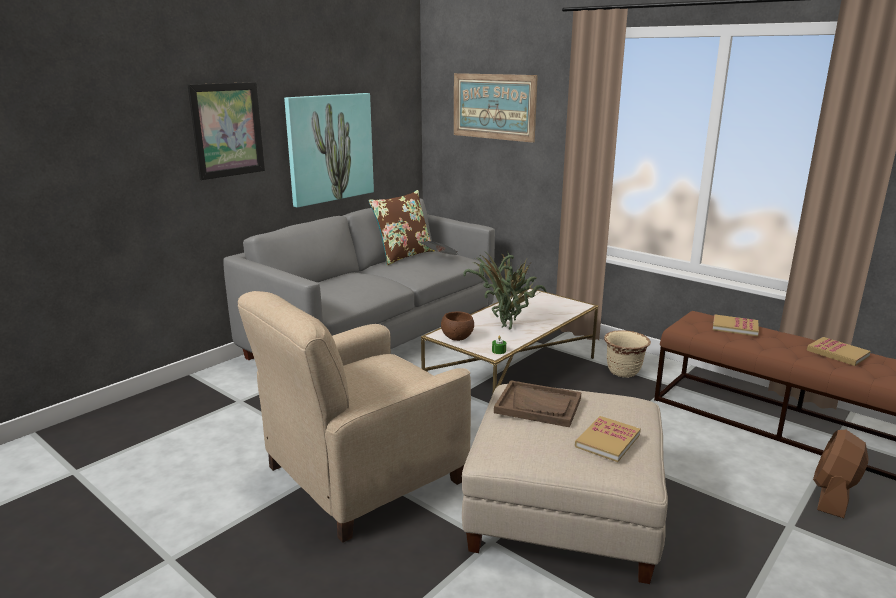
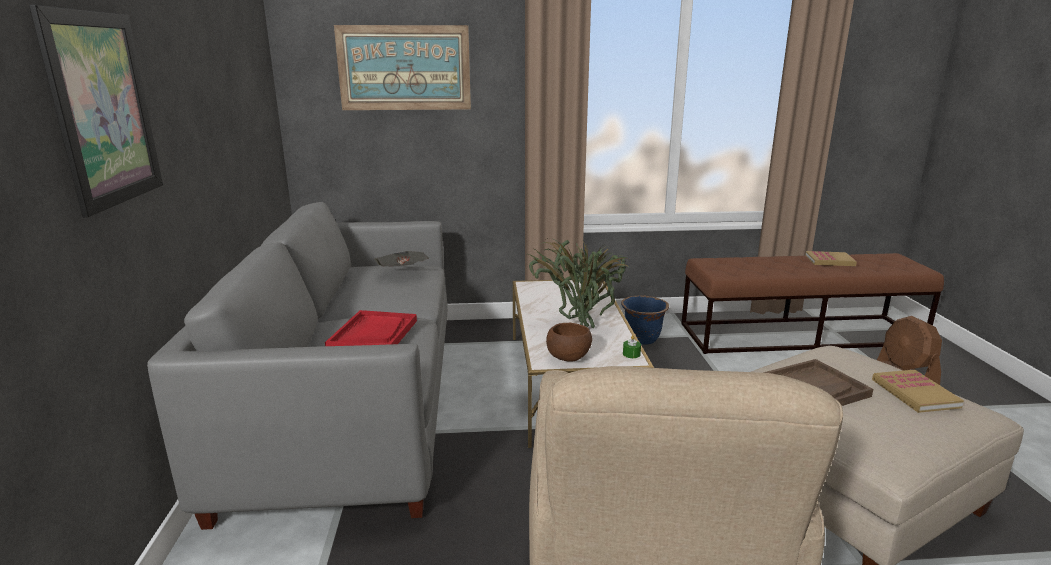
camera: 45 degrees left, 0 degrees up
picture [284,93,374,208] -> none
brown pillow [369,190,434,265] -> none
beige planter [604,330,651,378] -> blue planter [621,295,669,345]
book [713,314,759,336] -> none
none -> red tray [325,310,417,346]

